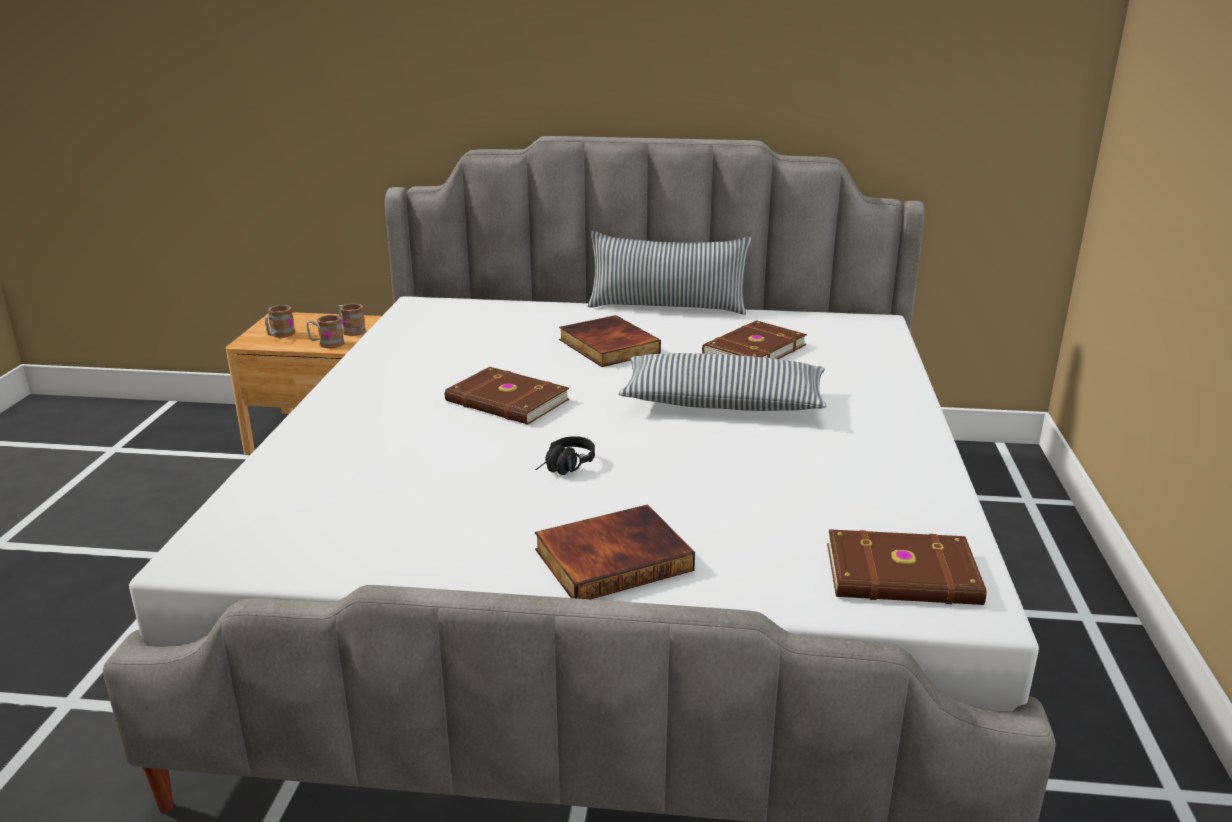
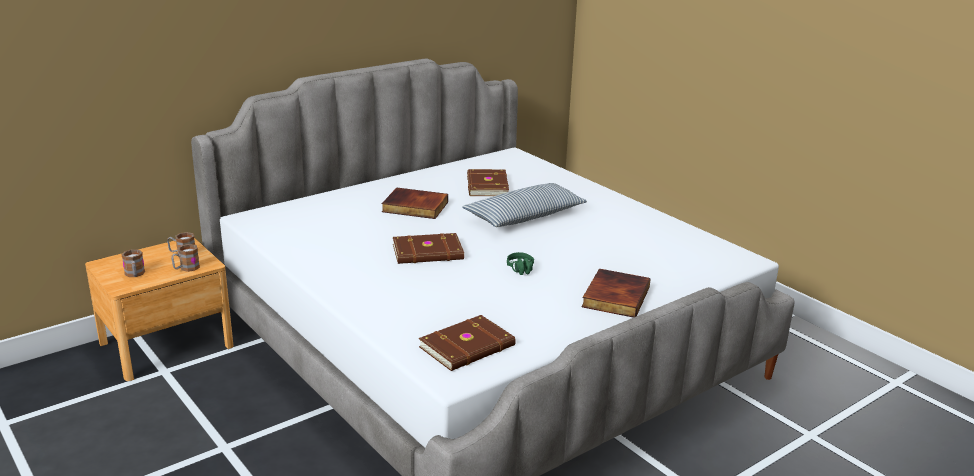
camera: 45 degrees left, 0 degrees up
black headphones [535,436,595,475] -> green headphones [507,252,534,275]
pillow [588,231,752,315] -> none
brown book [827,529,987,605] -> brown book moved to [419,315,516,371]

